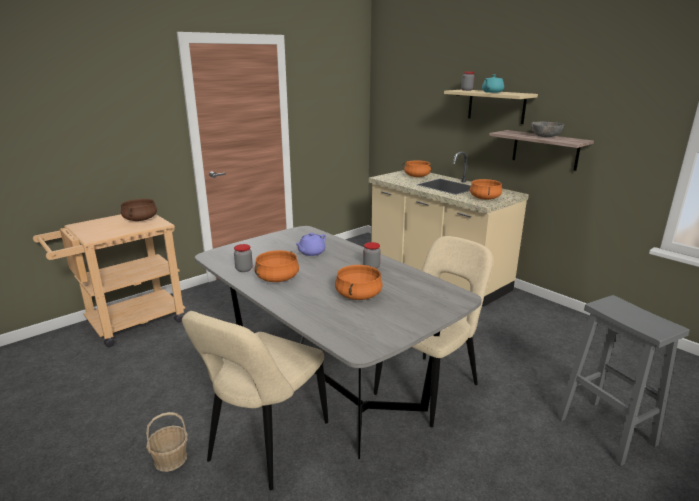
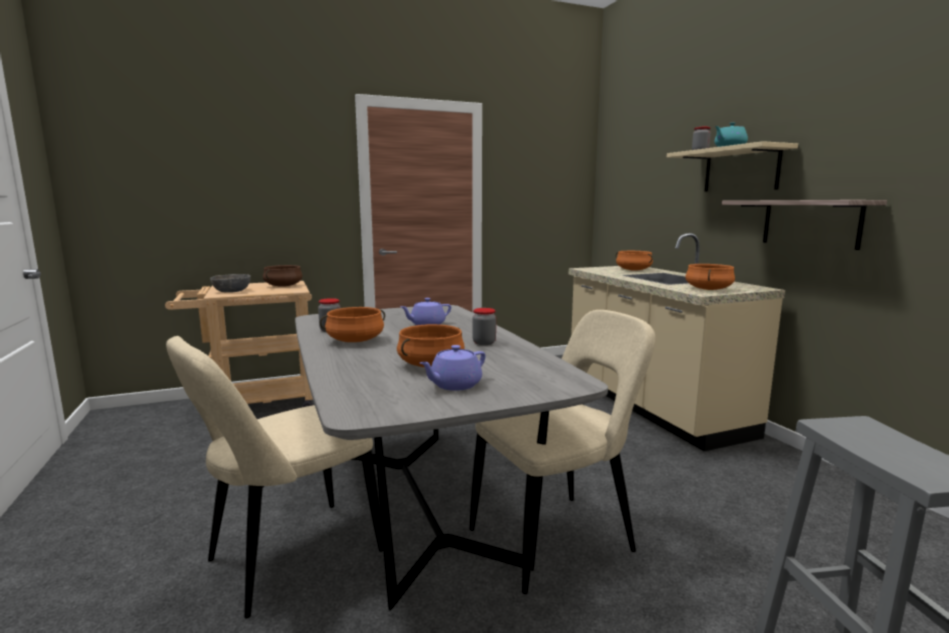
camera: 20 degrees right, 10 degrees down
basket [146,412,188,472] -> none
grey bowl [531,122,564,137] -> grey bowl moved to [210,274,251,293]
none -> purple teapot [420,345,486,391]

